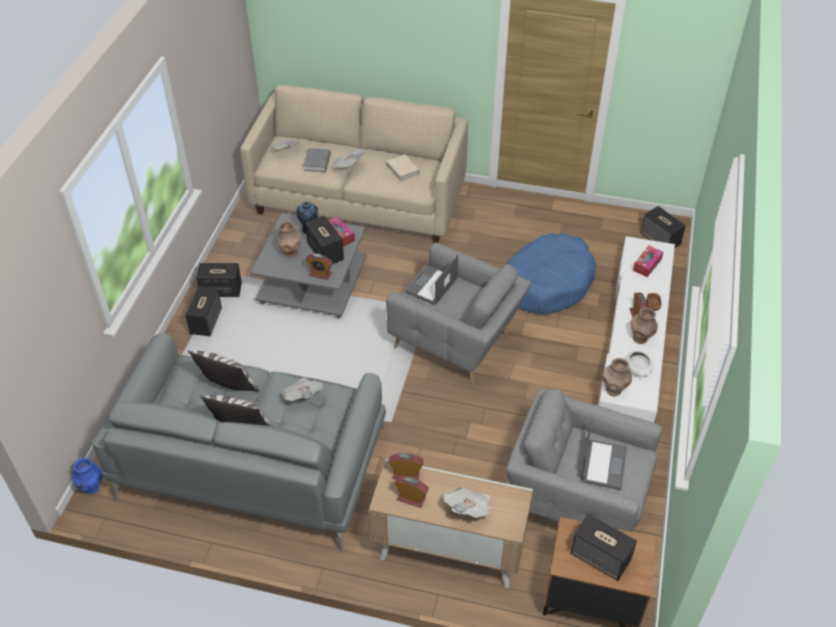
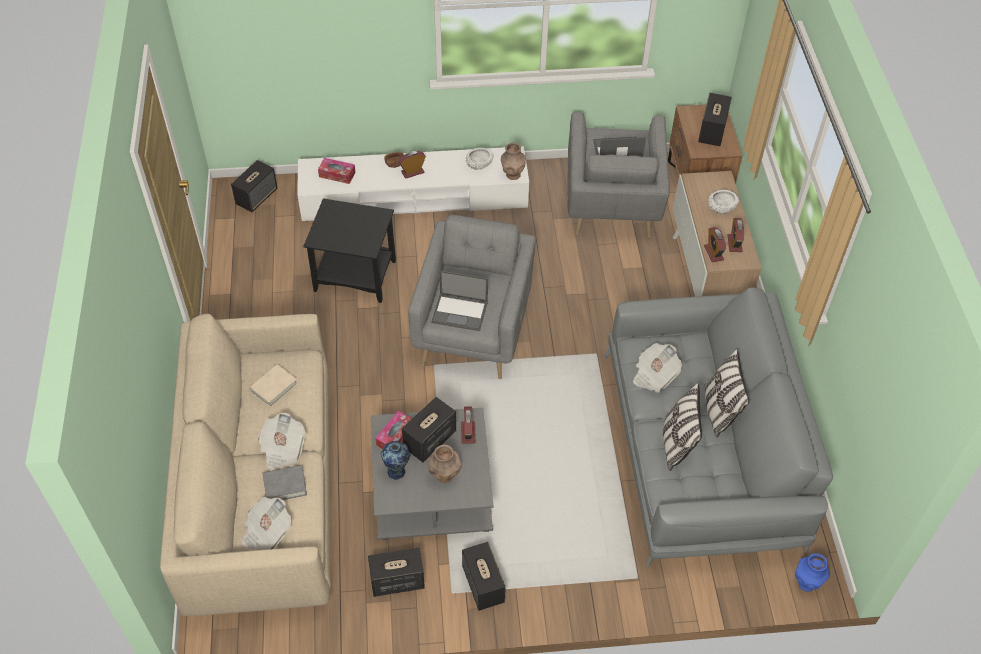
camera: 110 degrees left, 5 degrees up
speaker [185,286,222,336] -> speaker moved to [368,548,425,597]
newspaper [443,487,491,518] -> white bowl [708,190,739,213]
blue dog bed [502,233,596,314] -> black side table [303,198,396,303]
brown vase [631,307,658,344] -> none

